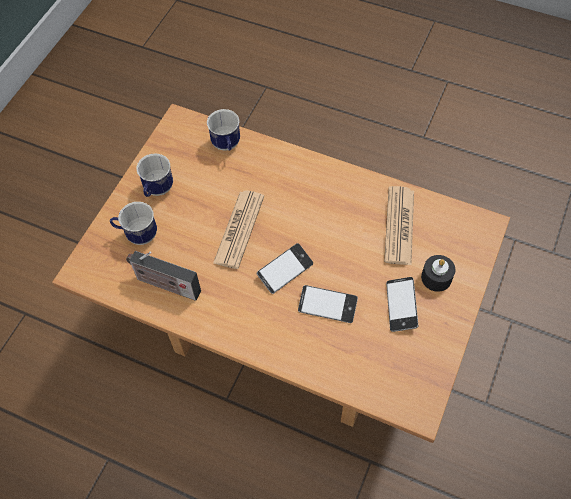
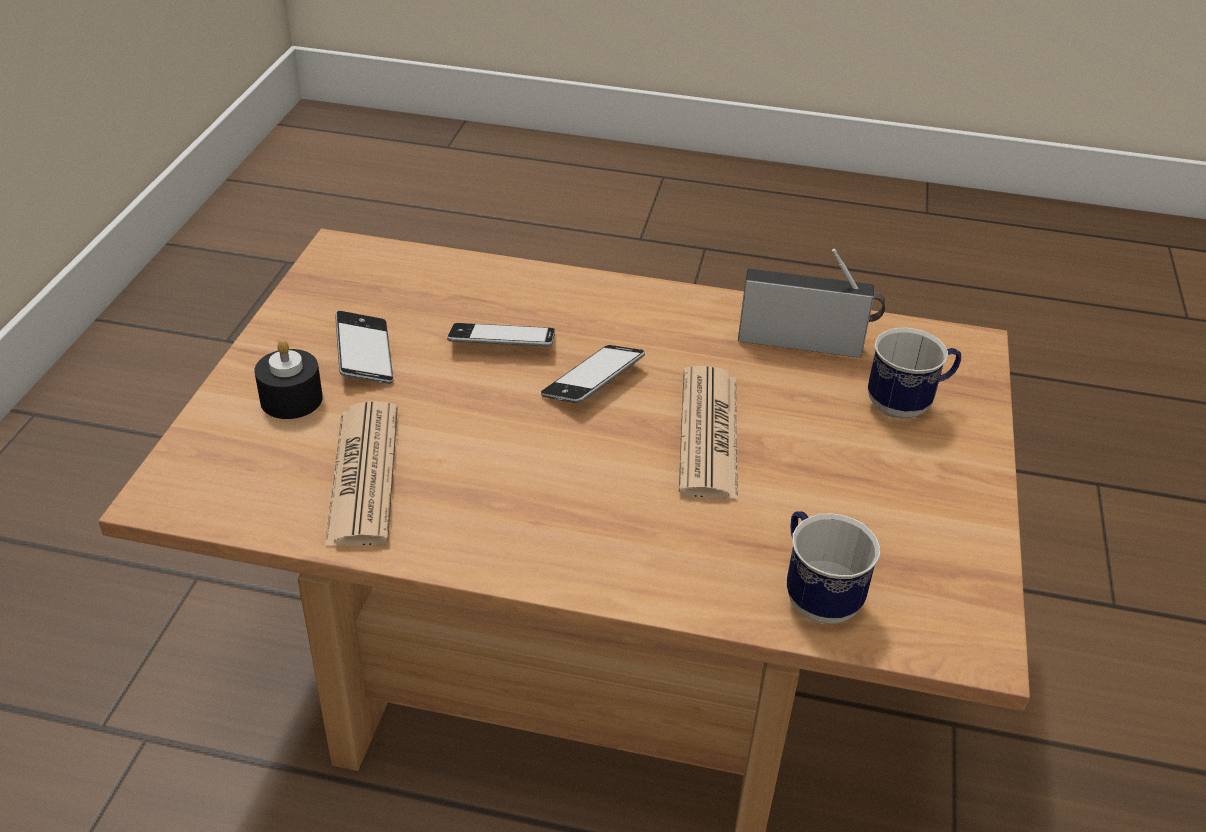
camera: 165 degrees right, 20 degrees down
mug [136,153,173,197] -> none

